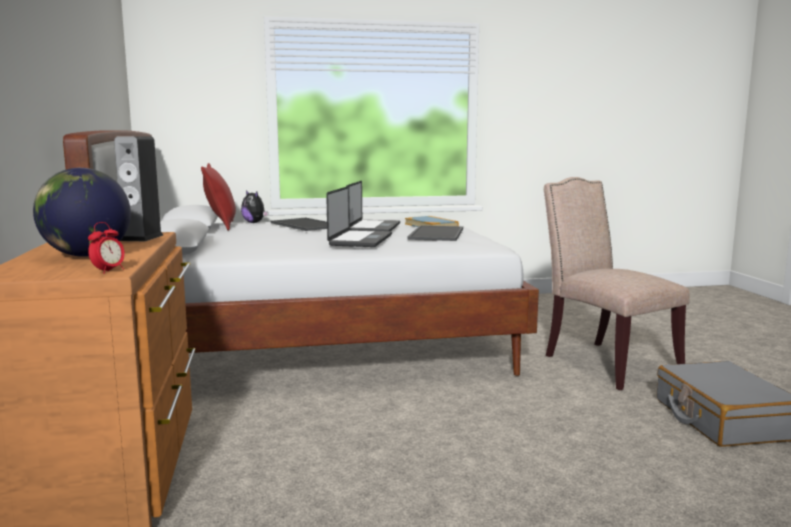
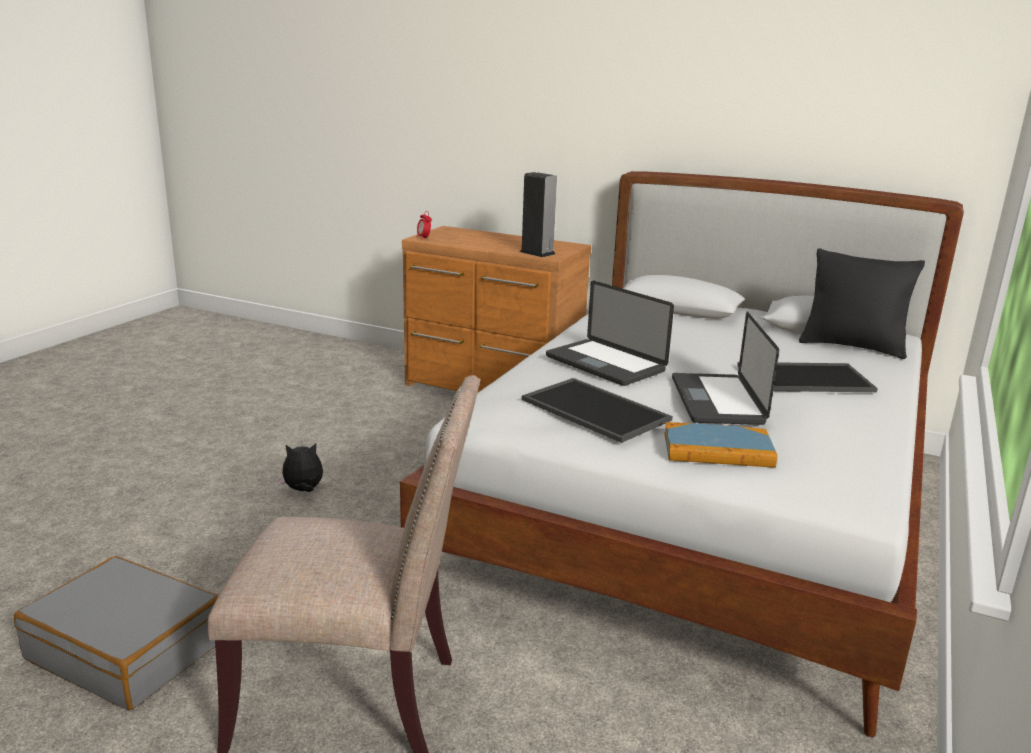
camera: 125 degrees right, 10 degrees up
globe [33,168,131,257] -> none
red pillow [201,163,236,231] -> black pillow [799,248,925,359]
plush toy [241,190,268,223] -> plush toy moved to [278,443,323,492]
laptop [346,181,400,231] -> laptop turned 45 degrees clockwise [672,312,779,425]

